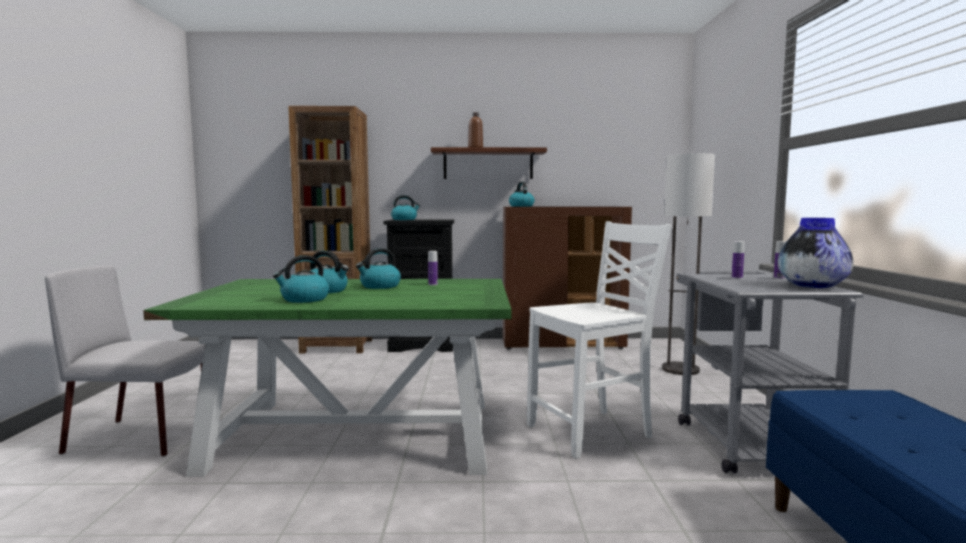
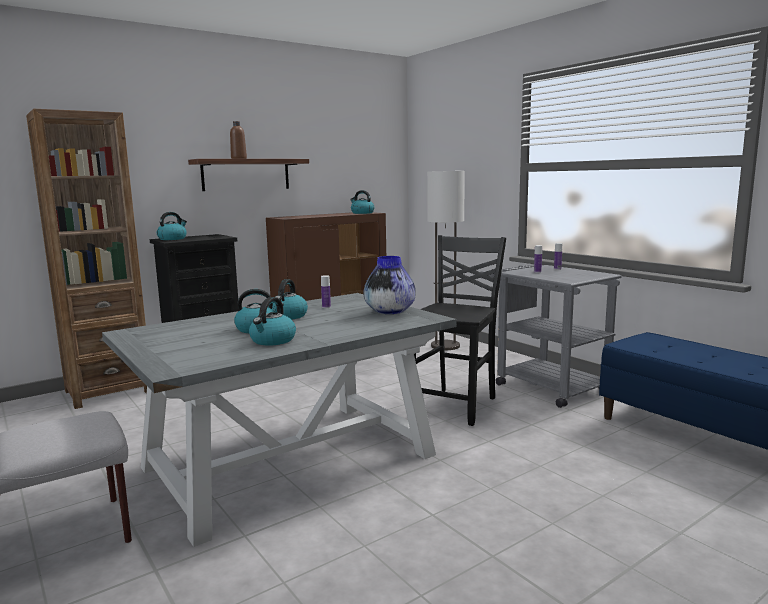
camera: 35 degrees left, 5 degrees up
green dining table [143,279,512,477] -> grey dining table [102,293,456,547]
kettle [509,182,535,206] -> kettle moved to [350,190,374,214]
white chair [527,221,672,459] -> black chair [414,235,506,426]
vase [777,218,853,288] -> vase moved to [364,256,416,314]

